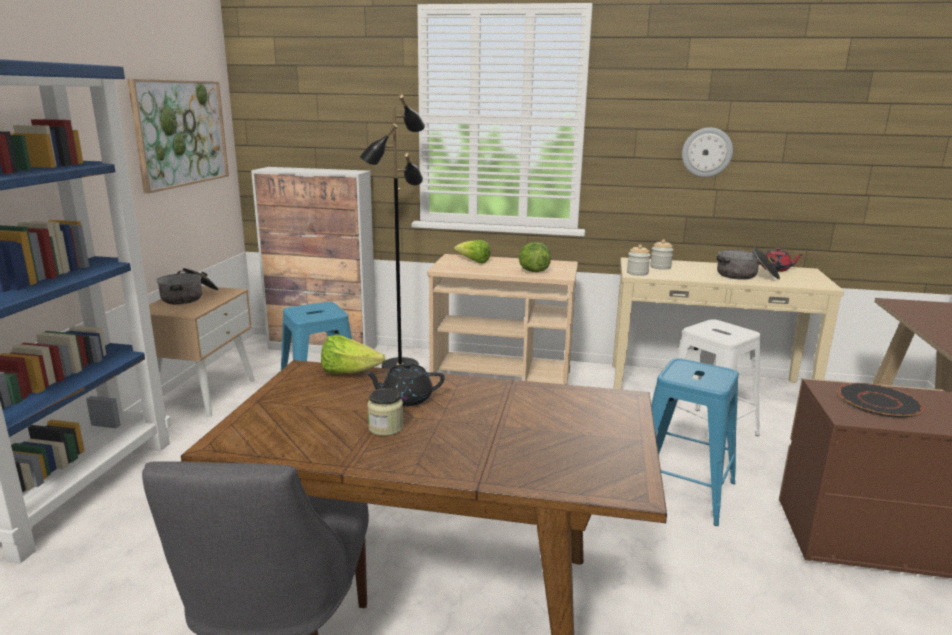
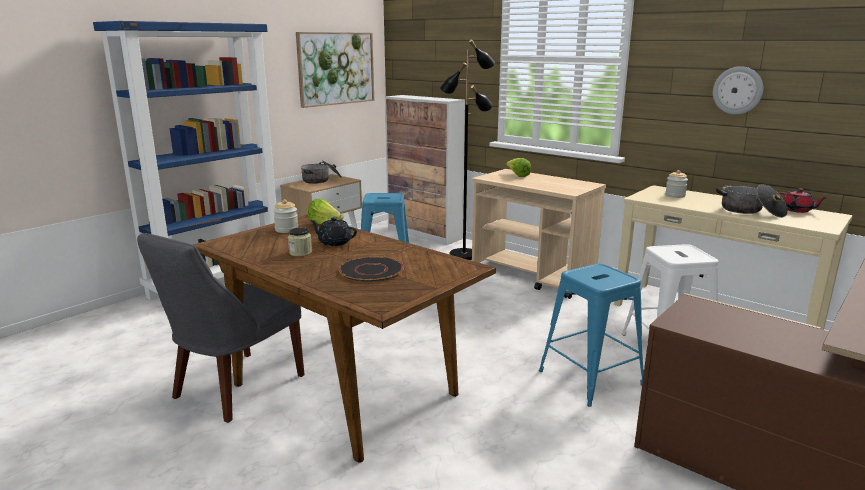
camera: 30 degrees right, 0 degrees up
lettuce [518,242,551,272] -> none
jar [627,245,650,276] -> jar moved to [273,199,298,233]
black plate [838,383,924,418] -> black plate moved to [339,256,404,282]

